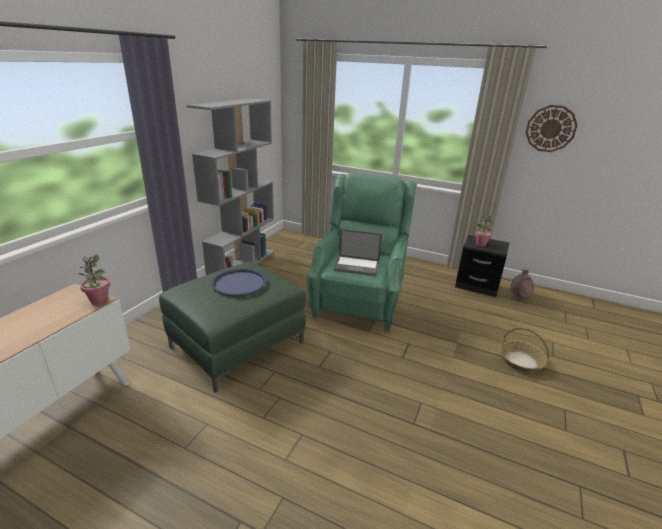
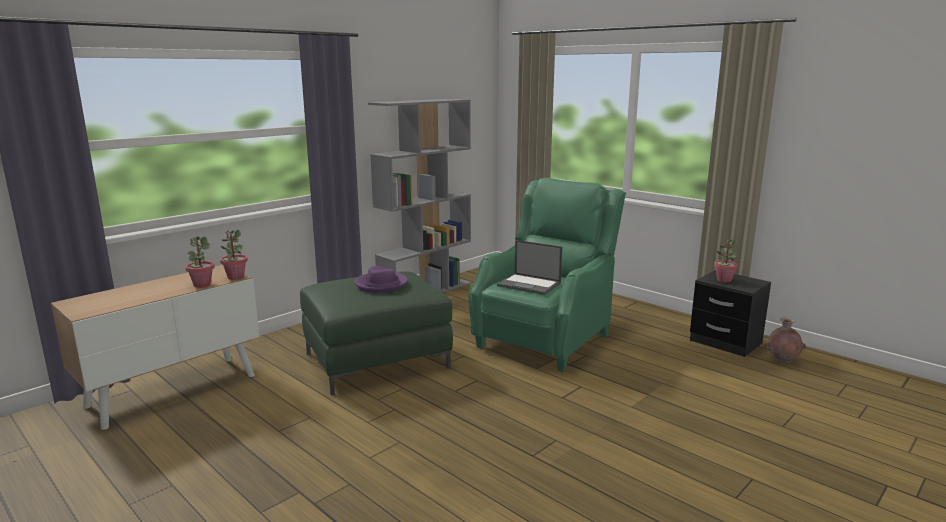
camera: 20 degrees right, 10 degrees down
blue tray [211,268,267,297] -> purple hat [355,266,408,293]
basket [500,327,549,373] -> none
wall clock [526,105,578,152] -> none
none -> potted plant [185,236,214,288]

